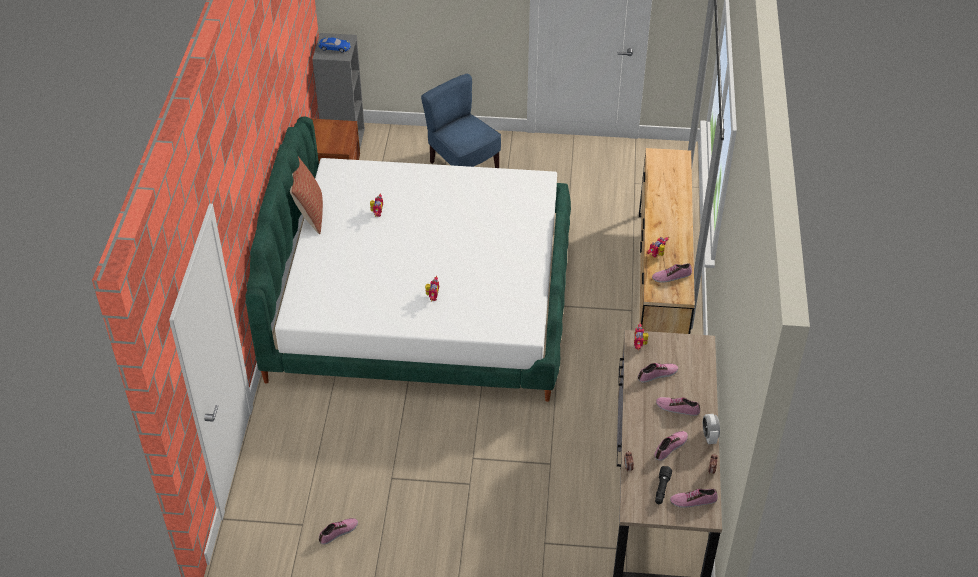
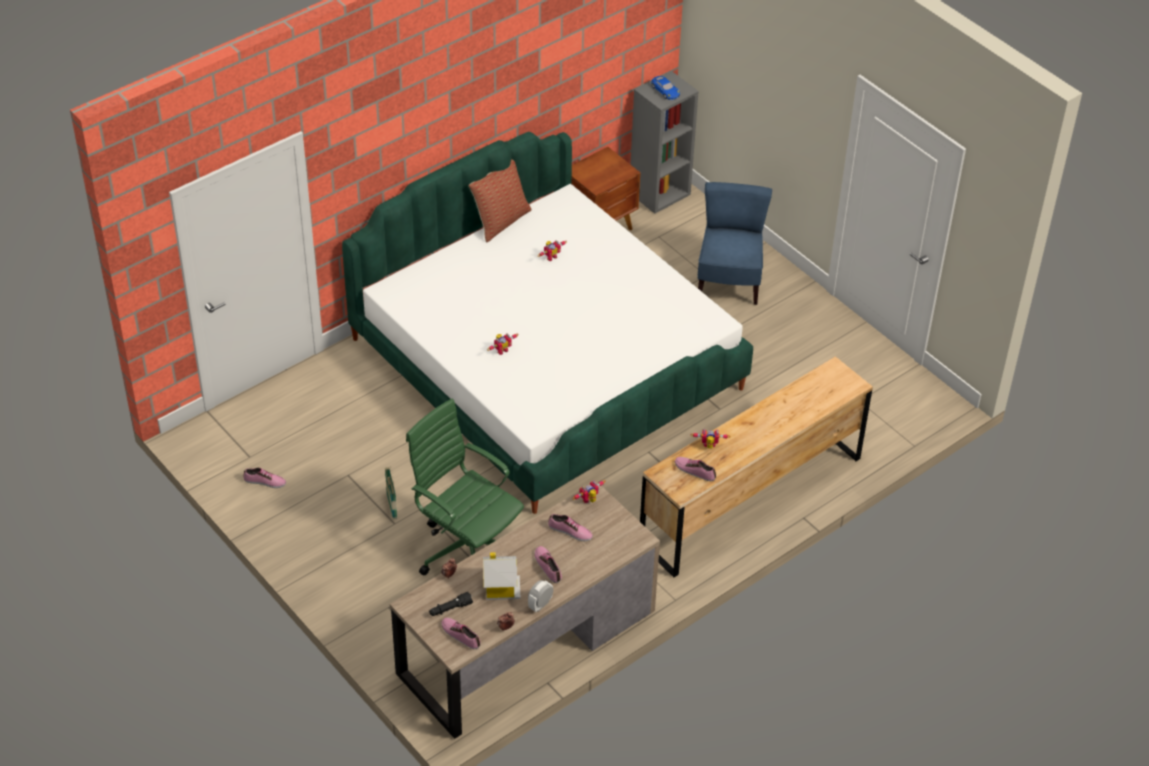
camera: 45 degrees right, 0 degrees up
shoe [655,431,688,461] -> toy house [483,552,521,600]
none -> basket [385,466,397,519]
none -> green office chair [406,398,524,576]

